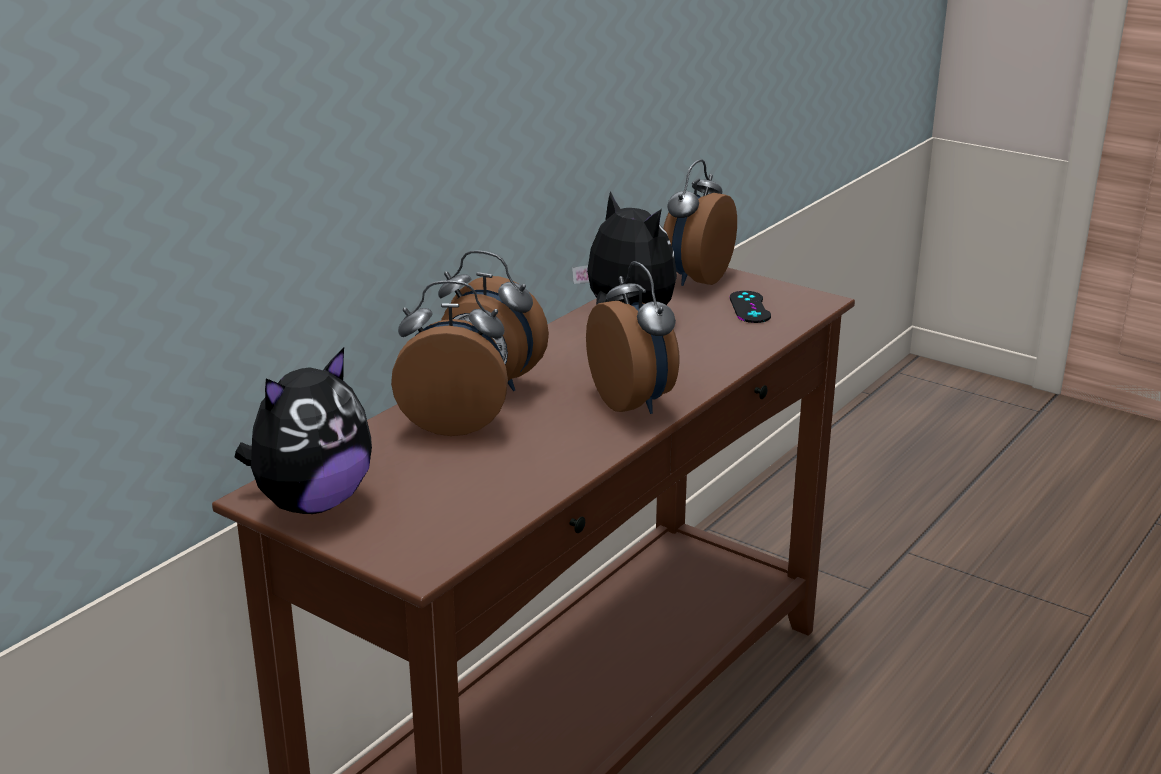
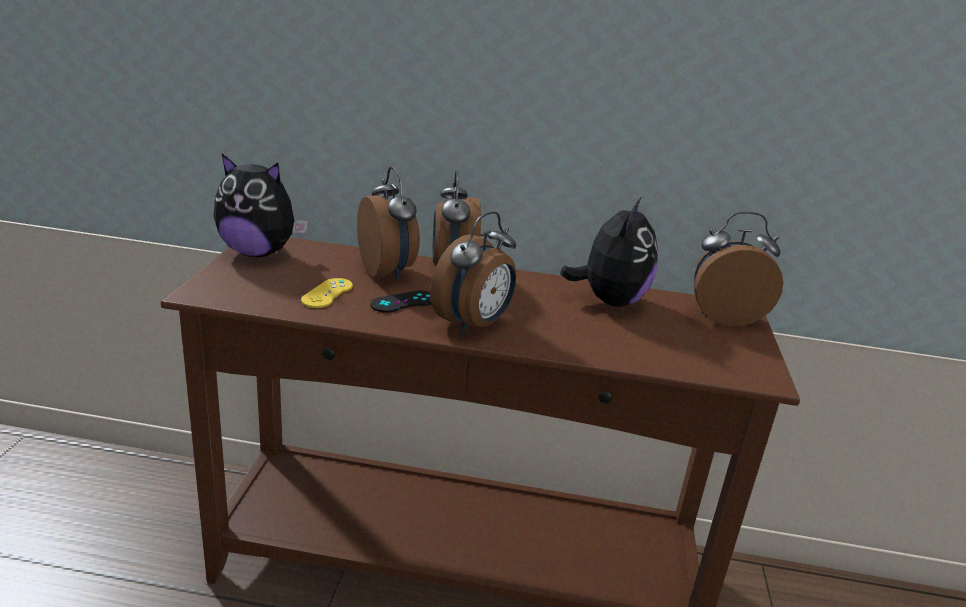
camera: 60 degrees right, 0 degrees up
black game controller [730,291,771,323] -> black game controller moved to [370,291,432,313]
none -> yellow game controller [301,278,353,308]

